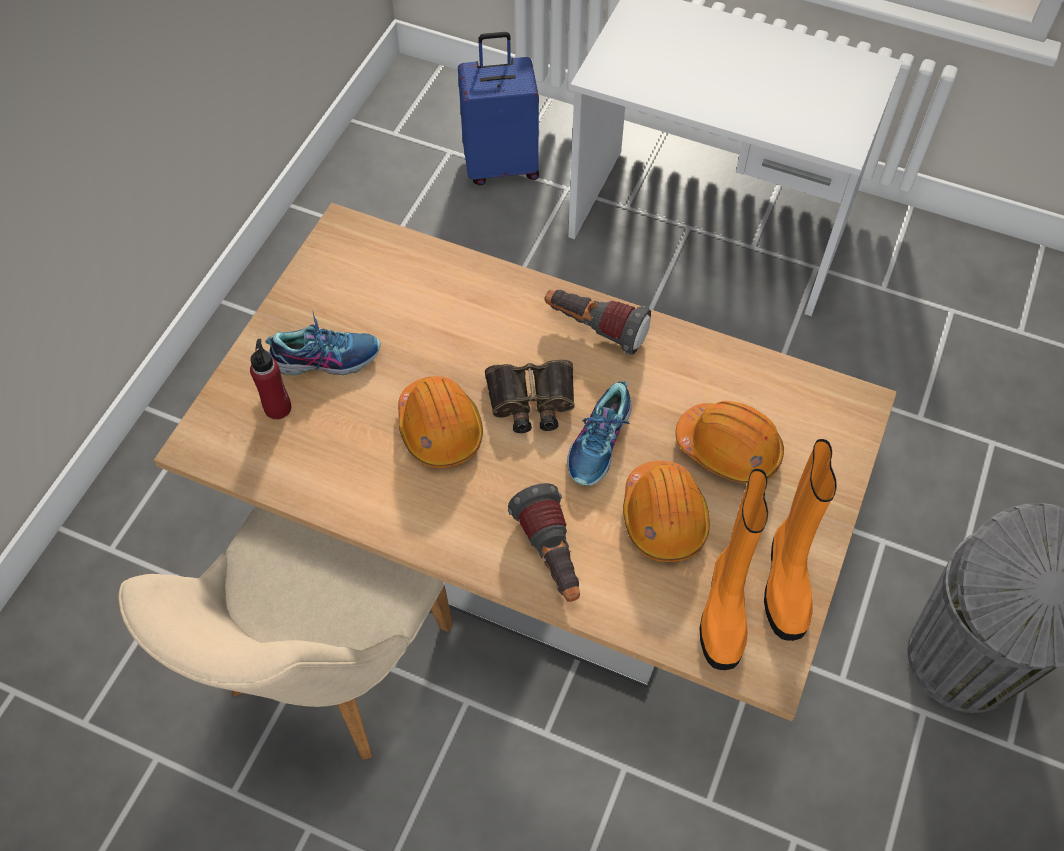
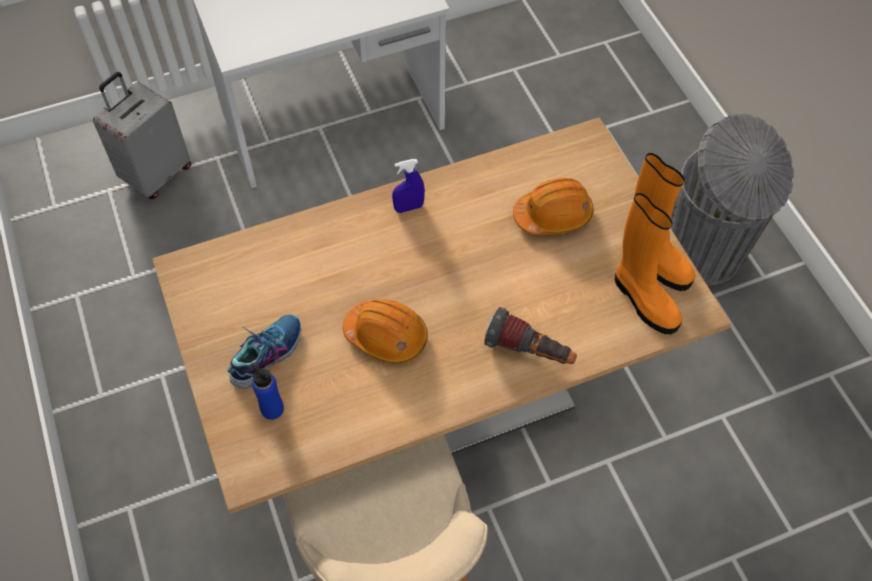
camera: 45 degrees left, 0 degrees up
red bottle [250,339,291,420] -> blue bottle [251,363,284,420]
blue suitcase [458,32,539,185] -> grey suitcase [93,72,191,199]
binoculars [485,359,575,433] -> none
flashlight [544,290,651,355] -> blue spray bottle [392,159,425,213]
shoe [567,381,632,485] -> none
orange hard hat [623,460,710,562] -> none

